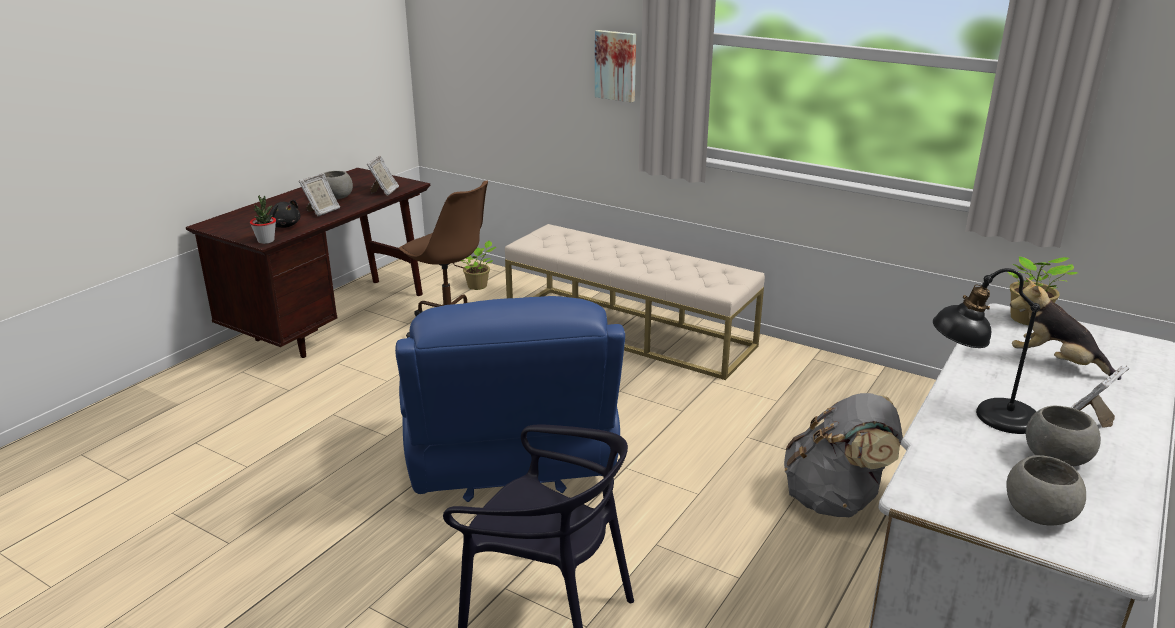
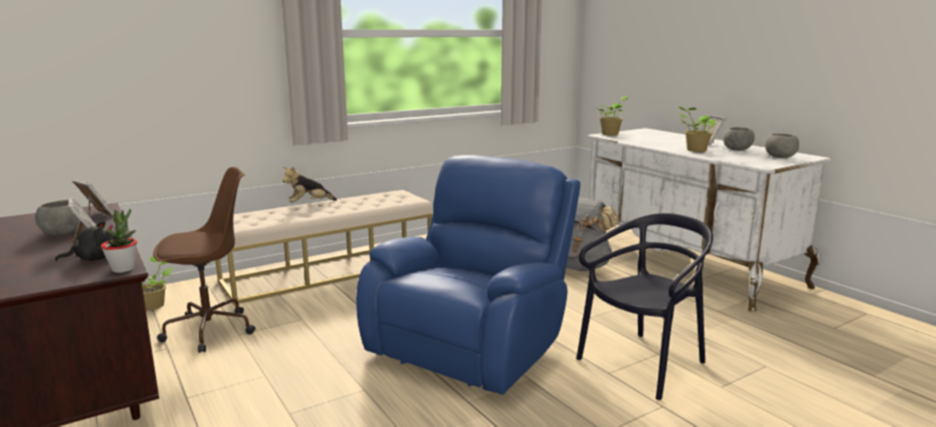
camera: 65 degrees left, 10 degrees down
blue armchair [395,296,625,502] -> blue armchair turned 75 degrees counterclockwise [356,155,580,395]
picture [595,30,636,102] -> none
black table lamp [933,268,1040,434] -> potted plant [678,106,716,152]
plush toy [1010,277,1121,380] -> plush toy moved to [283,166,337,203]

